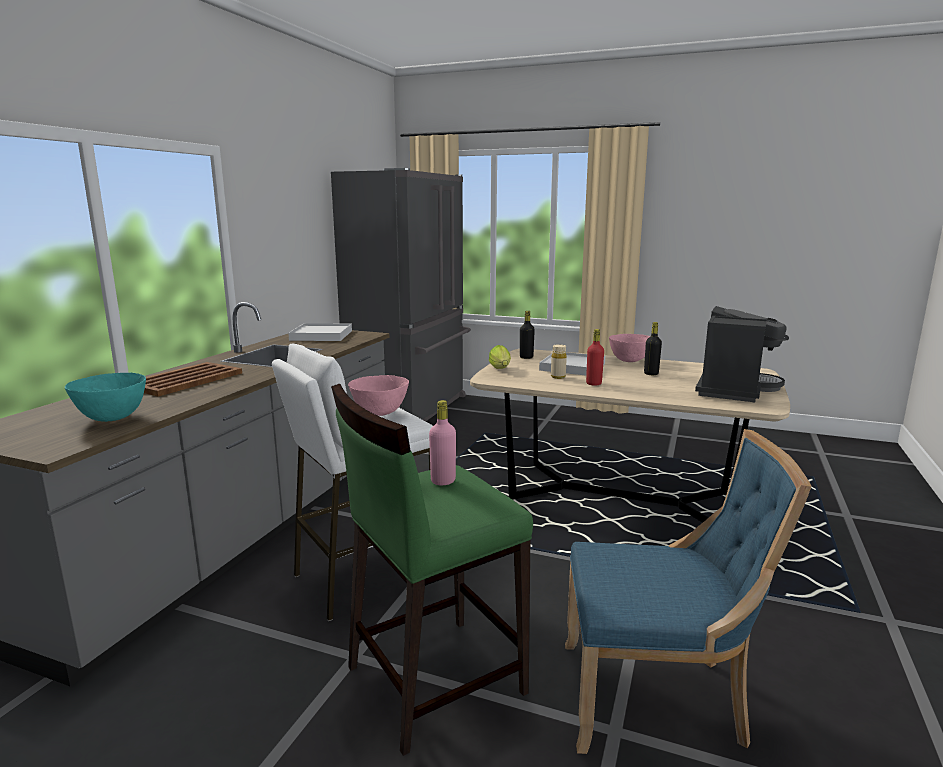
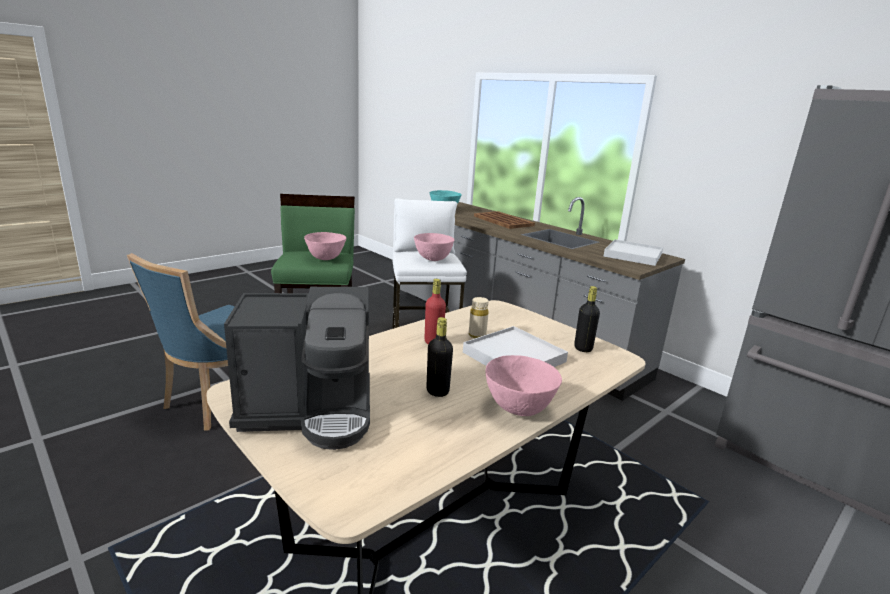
camera: 115 degrees right, 5 degrees up
pink bottle [429,400,456,485] -> pink bowl [304,232,346,260]
lettuce [489,345,511,369] -> none
coffee machine [695,306,789,402] -> coffee machine turned 60 degrees counterclockwise [224,287,370,450]

